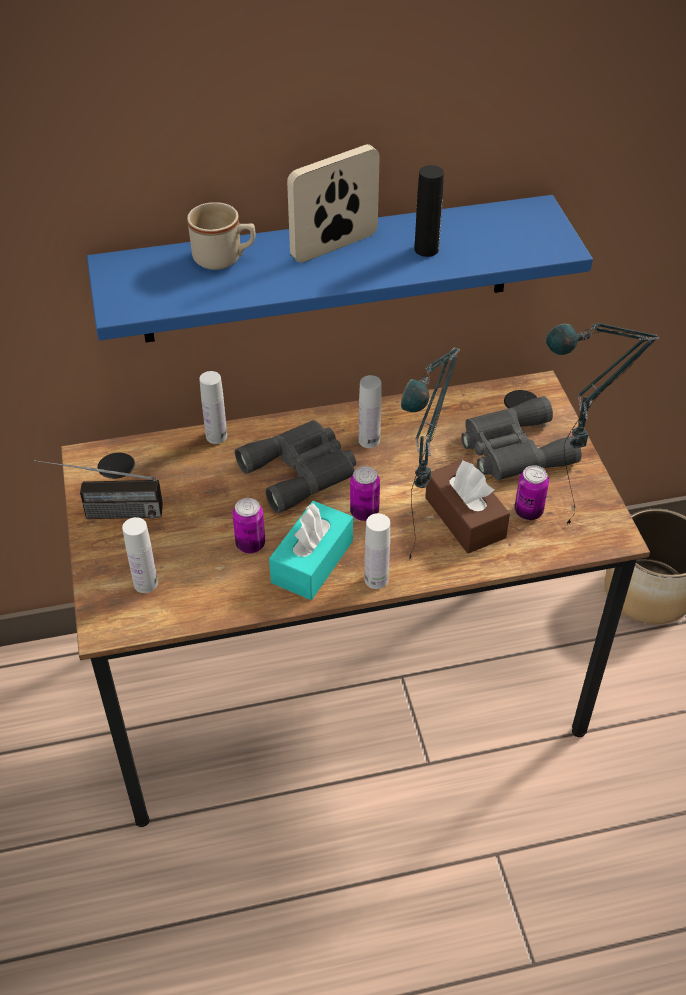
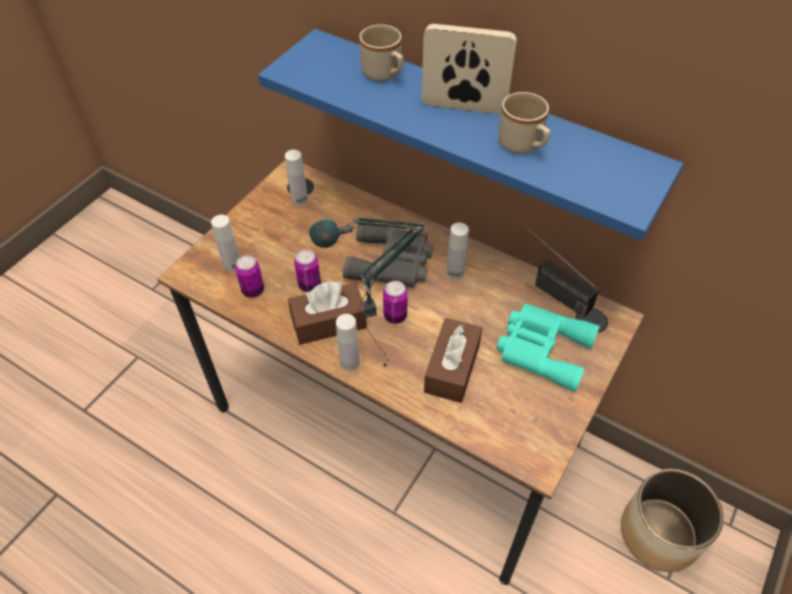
camera: 45 degrees right, 5 degrees up
radio [34,460,163,519] -> radio moved to [524,225,599,317]
white bottle [199,371,227,444] -> white bottle moved to [285,150,308,206]
turquoise tissue box [269,501,353,600] -> brown tissue box [288,281,367,345]
black bottle [415,165,444,257] -> beige mug [498,92,551,154]
grey binoculars [461,396,582,480] -> turquoise binoculars [496,303,600,392]
can [515,465,549,520] -> can moved to [235,255,264,298]
table lamp [546,323,660,525] -> none

